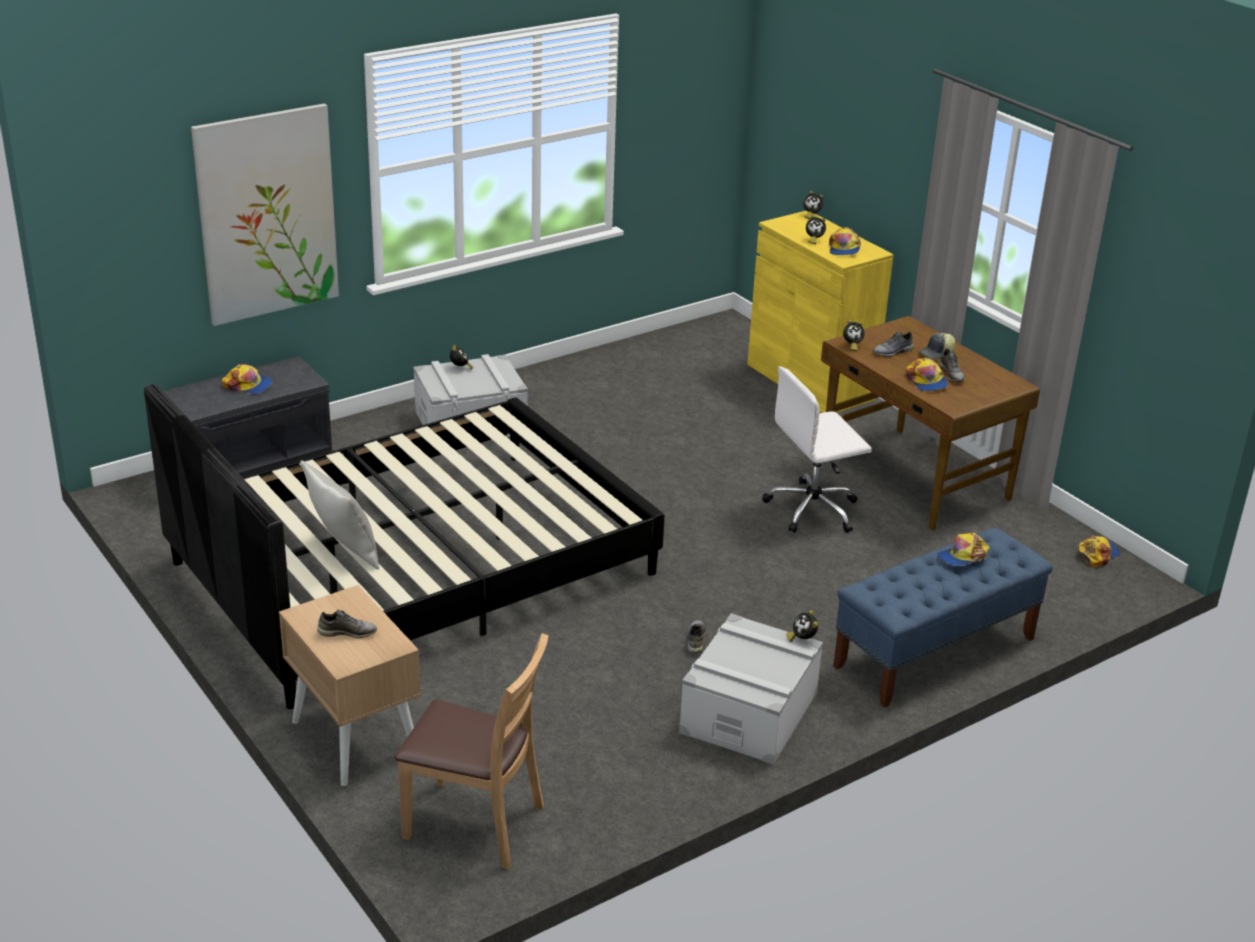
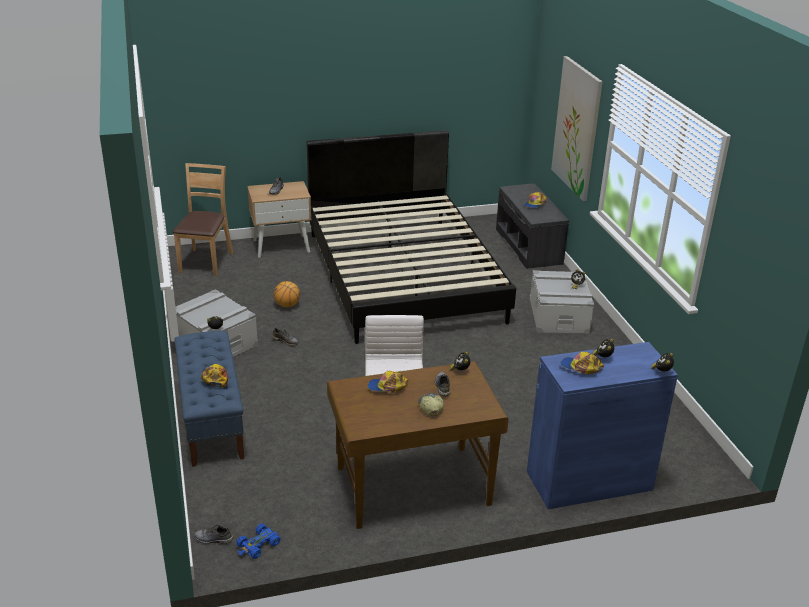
camera: 110 degrees right, 0 degrees up
grey pillow [300,460,379,569] -> none
brown chair [395,633,549,870] -> brown chair turned 150 degrees clockwise [172,163,233,276]
yellow cabinet [747,211,894,413] -> blue cabinet [527,342,678,509]
grey shoe [938,349,965,382] -> grey shoe moved to [194,525,233,544]
cap [1078,535,1120,567] -> blue toy car [236,523,280,559]
none -> basketball [274,281,300,307]

